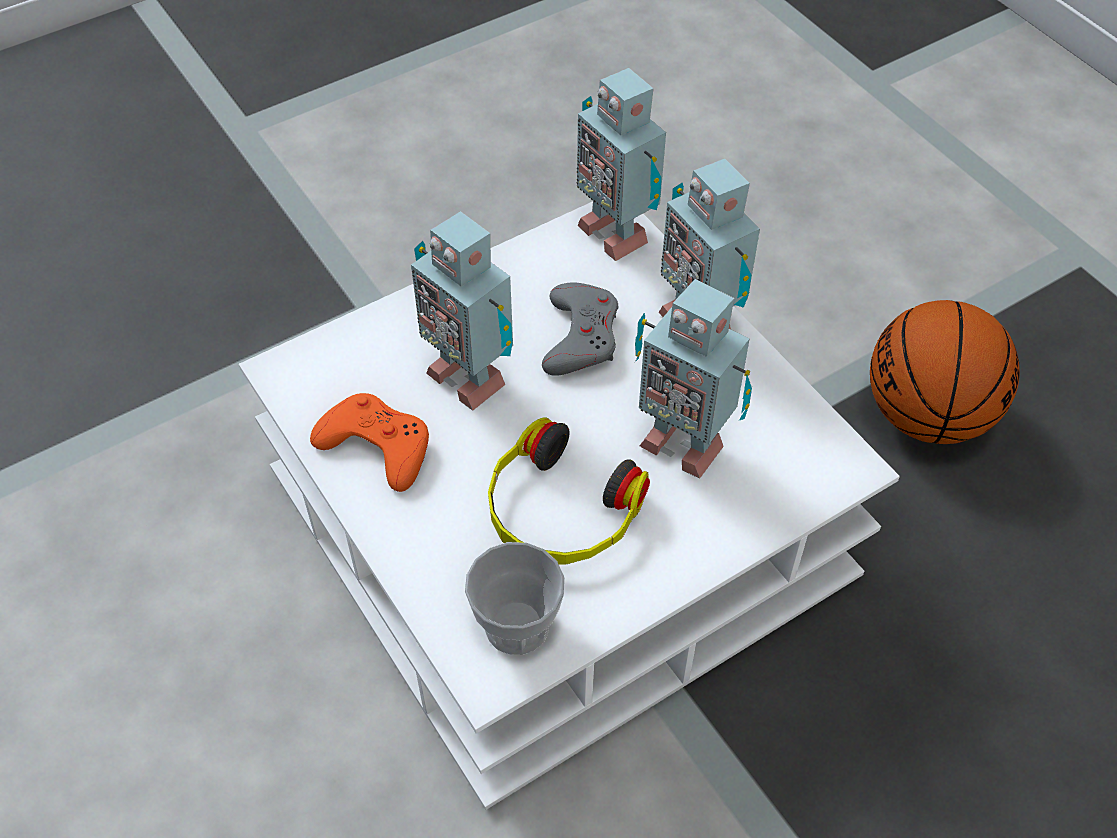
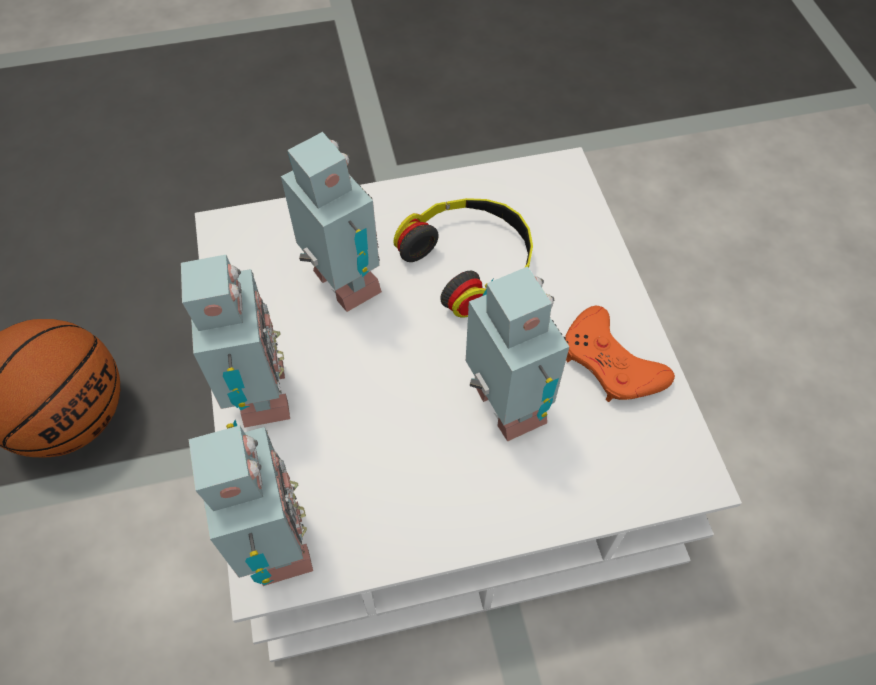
camera: 160 degrees left, 5 degrees up
cup [465,542,565,655] -> none
grey game controller [542,282,618,376] -> none

